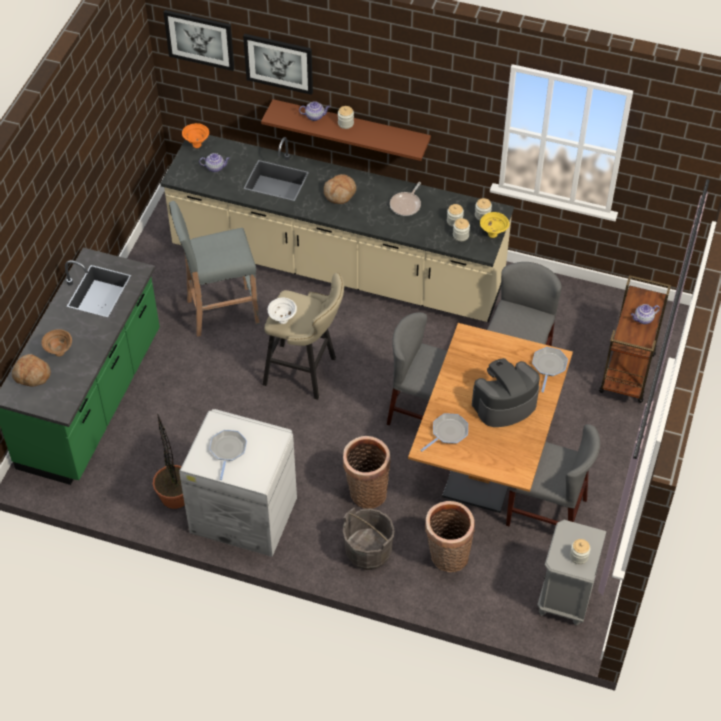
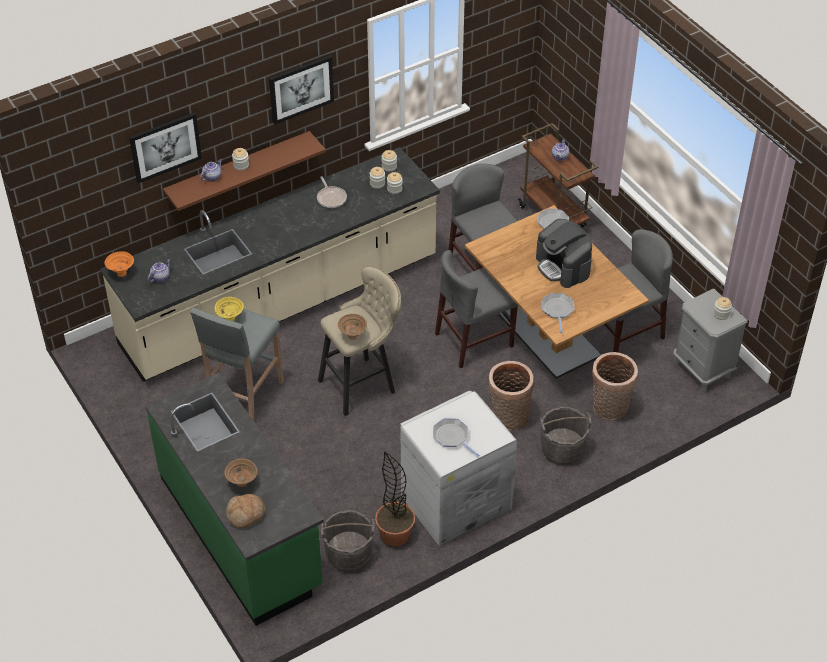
camera: 50 degrees left, 5 degrees down
picture [163,10,234,71] -> picture moved to [269,55,334,125]
white bowl [268,298,297,324] -> brown bowl [338,314,367,340]
bread [324,174,356,204] -> none
coffee machine [472,358,540,427] -> coffee machine turned 45 degrees counterclockwise [536,219,592,288]
yellow bowl [480,212,509,238] -> yellow bowl moved to [215,297,244,321]
none -> grey bucket [321,510,375,572]

